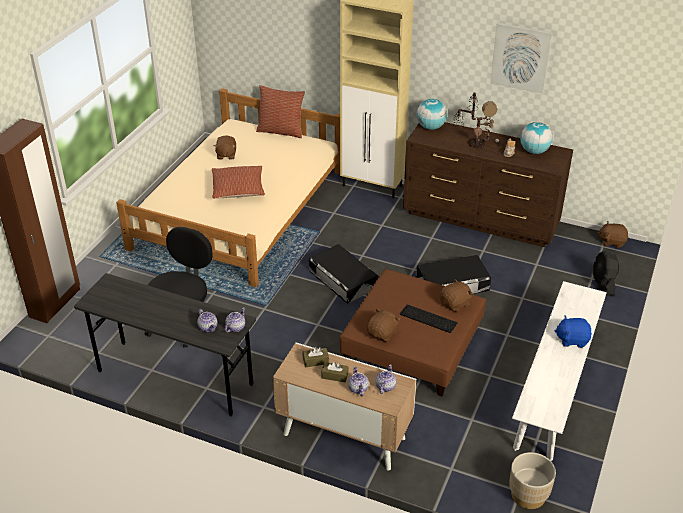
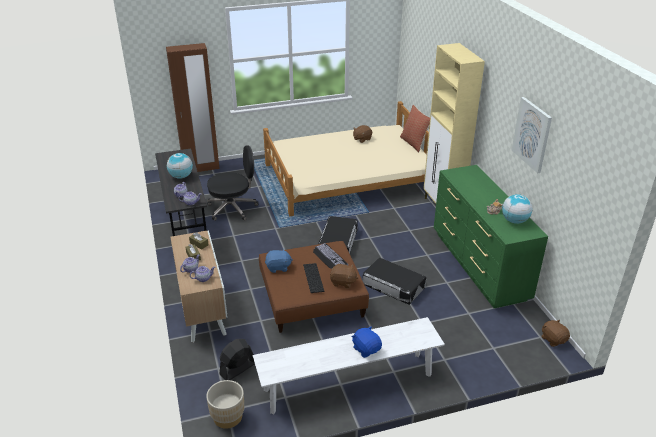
camera: 50 degrees right, 5 degrees down
pillow [212,166,265,199] -> none
brown plush toy [367,309,400,342] -> blue plush toy [265,249,293,273]
brown dresser [403,122,573,247] -> green dresser [434,165,548,308]
globe [417,99,447,130] -> globe moved to [167,153,193,179]
table lamp [454,92,500,157] -> none
black fan [593,251,619,296] -> black fan moved to [219,339,255,380]
none -> keyboard [313,243,348,269]

